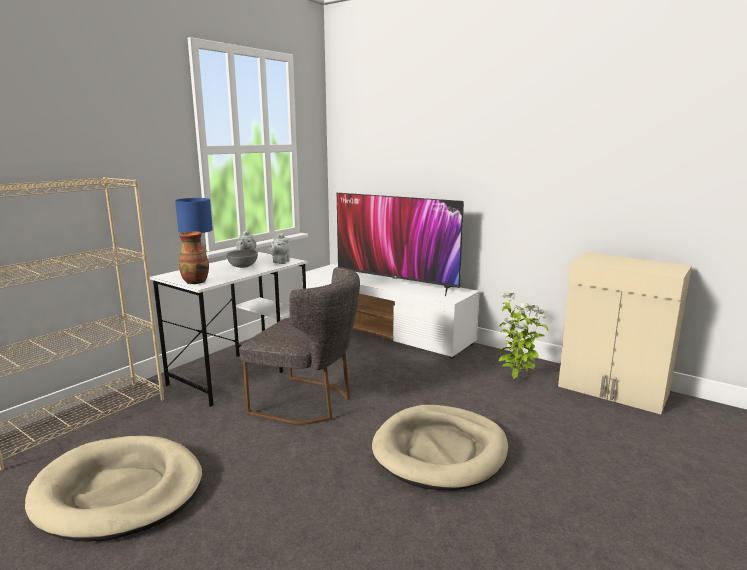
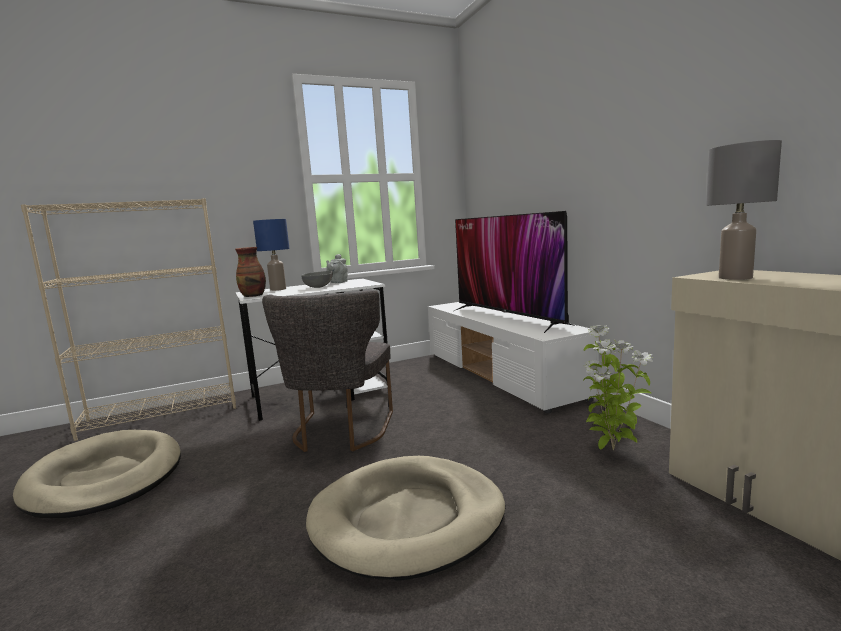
camera: 30 degrees right, 5 degrees down
grey chair [239,267,360,425] -> grey chair turned 45 degrees clockwise [262,290,393,452]
grey teapot [269,233,290,264] -> none
none -> grey table lamp [706,140,782,280]

